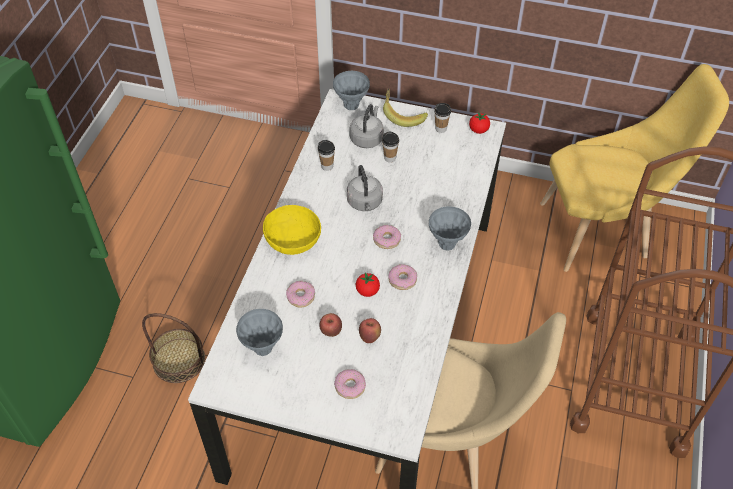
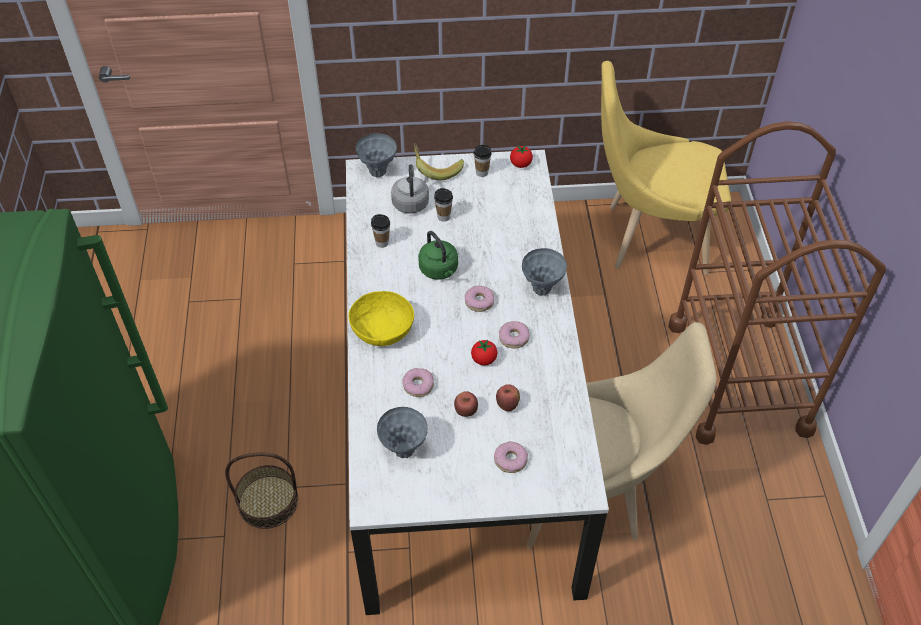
camera: 20 degrees left, 0 degrees up
grey kettle [347,165,383,211] -> green kettle [418,231,458,280]
yellow chair [540,64,729,272] -> yellow chair turned 150 degrees counterclockwise [601,61,731,275]

